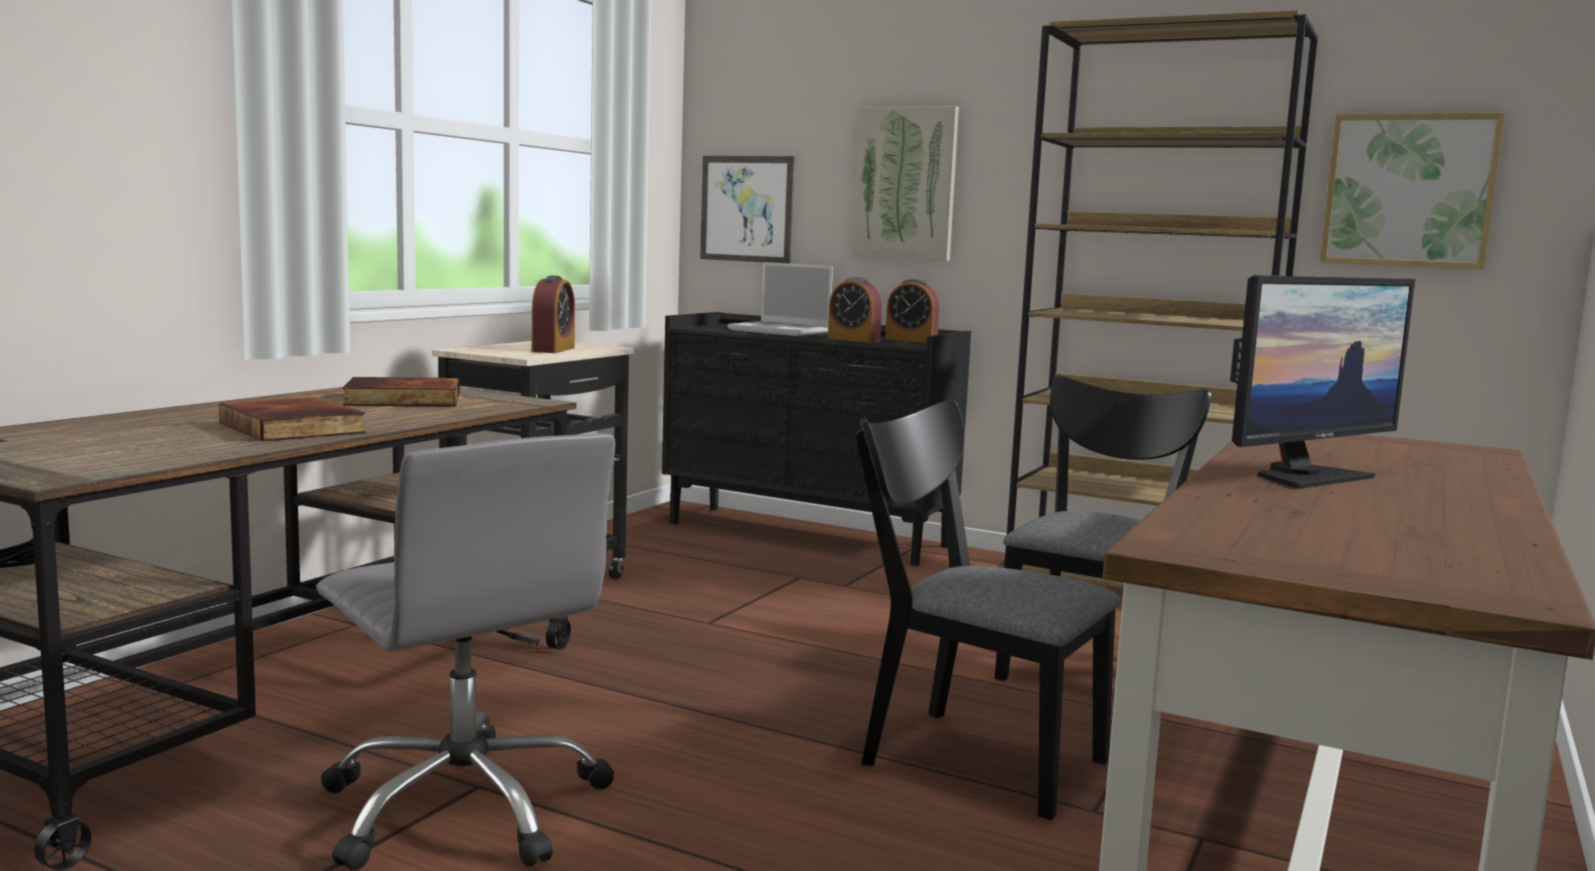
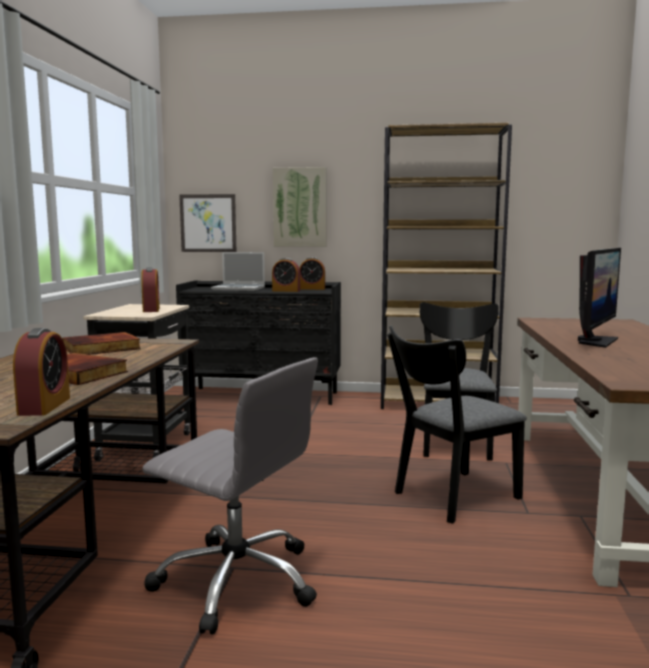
camera: 20 degrees left, 0 degrees up
black chair [855,400,1121,820] -> black chair turned 45 degrees counterclockwise [387,325,527,524]
picture [1320,113,1505,270] -> none
none -> alarm clock [13,328,70,416]

